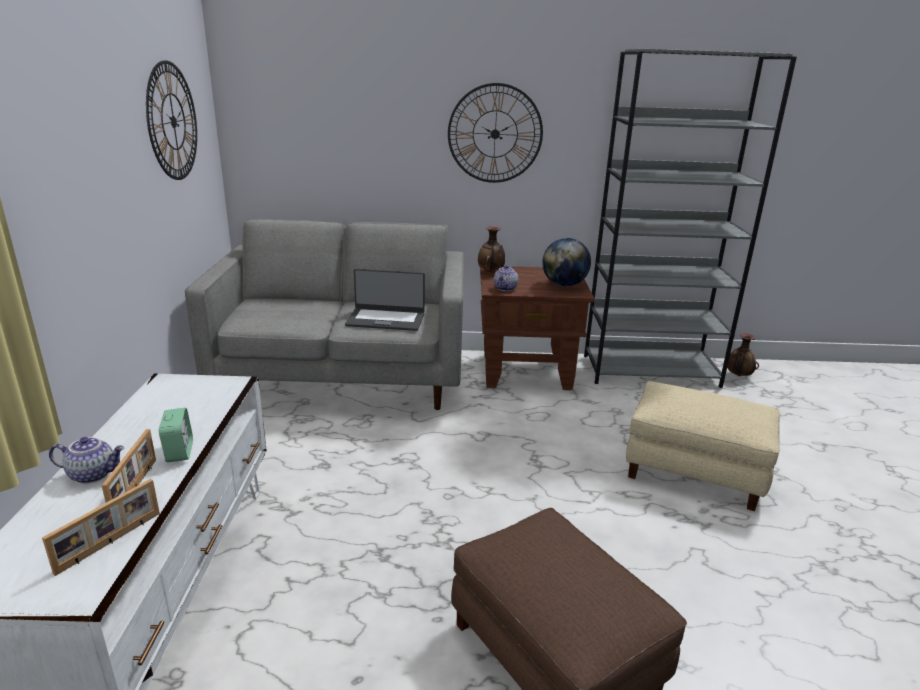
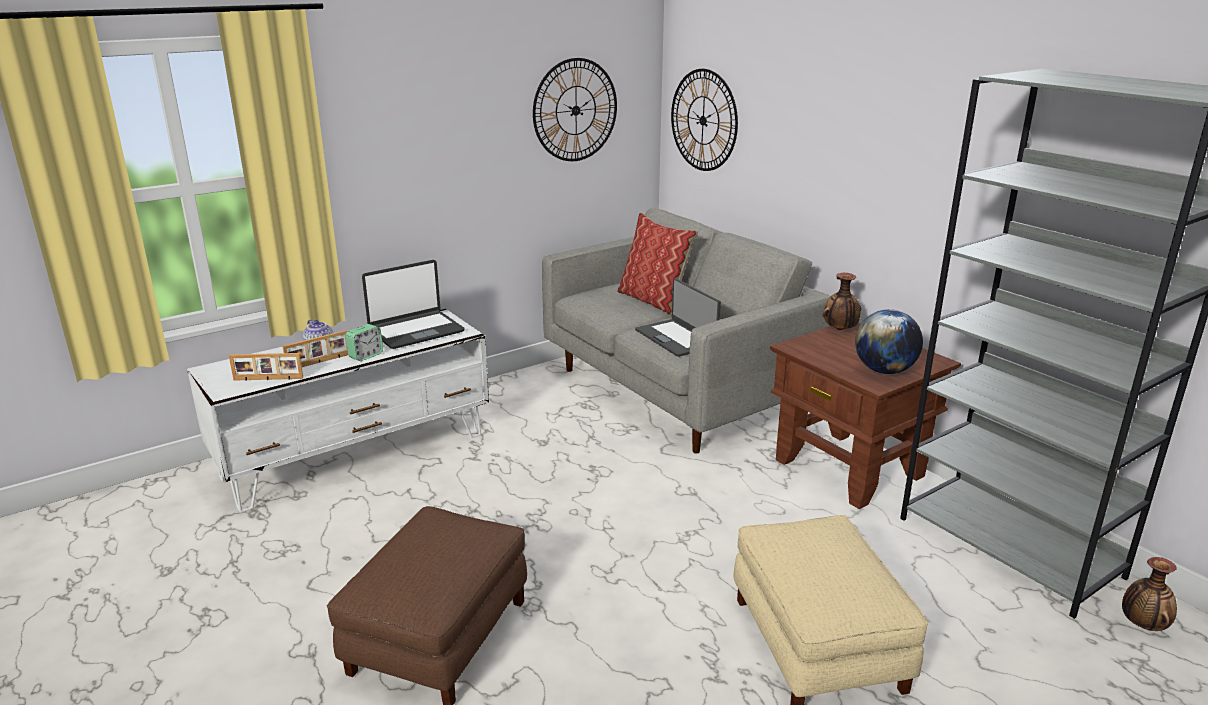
camera: 55 degrees right, 0 degrees up
wall clock [448,83,543,183] -> wall clock moved to [671,69,738,171]
teapot [494,265,518,291] -> none
none -> laptop [362,260,465,349]
none -> pillow [617,213,698,316]

